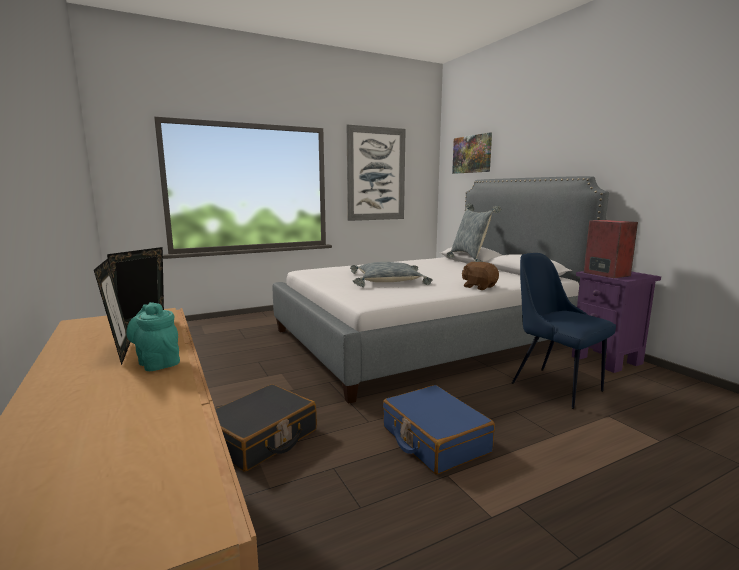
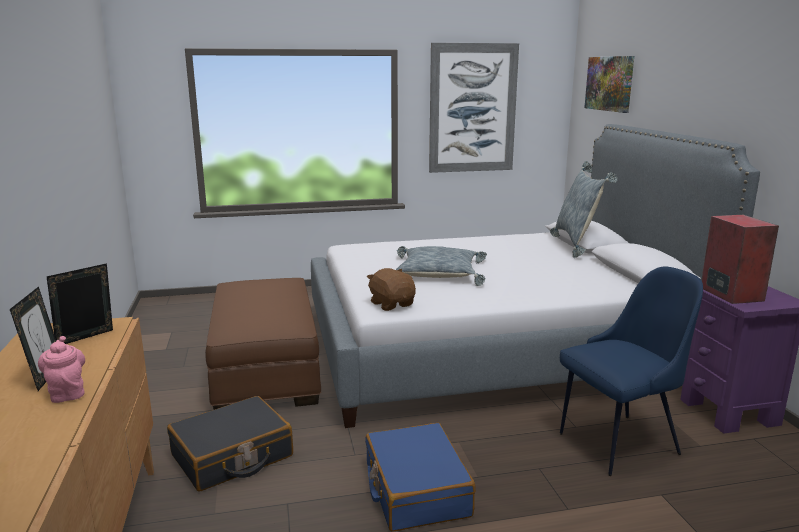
camera: 15 degrees right, 5 degrees up
turquoise teapot [126,302,180,371] -> pink teapot [38,336,85,403]
brown plush toy [462,262,499,290] -> brown plush toy moved to [367,268,416,311]
blue chair [512,253,616,409] -> blue chair turned 90 degrees clockwise [560,267,703,476]
none -> brown ottoman [205,278,321,410]

